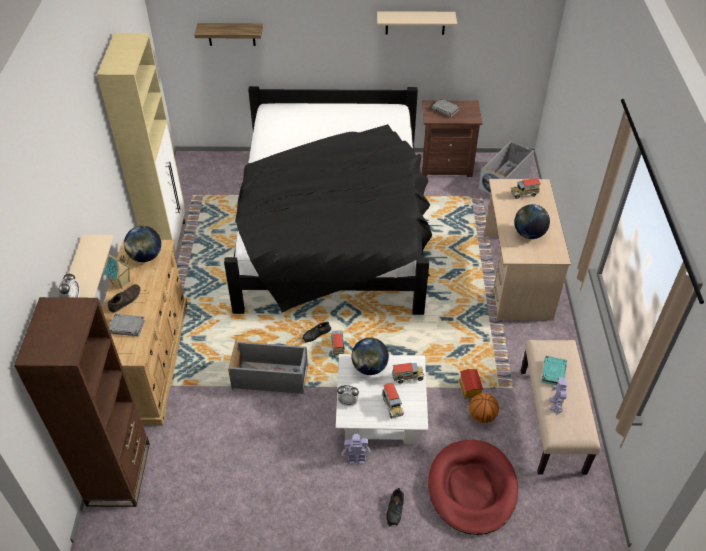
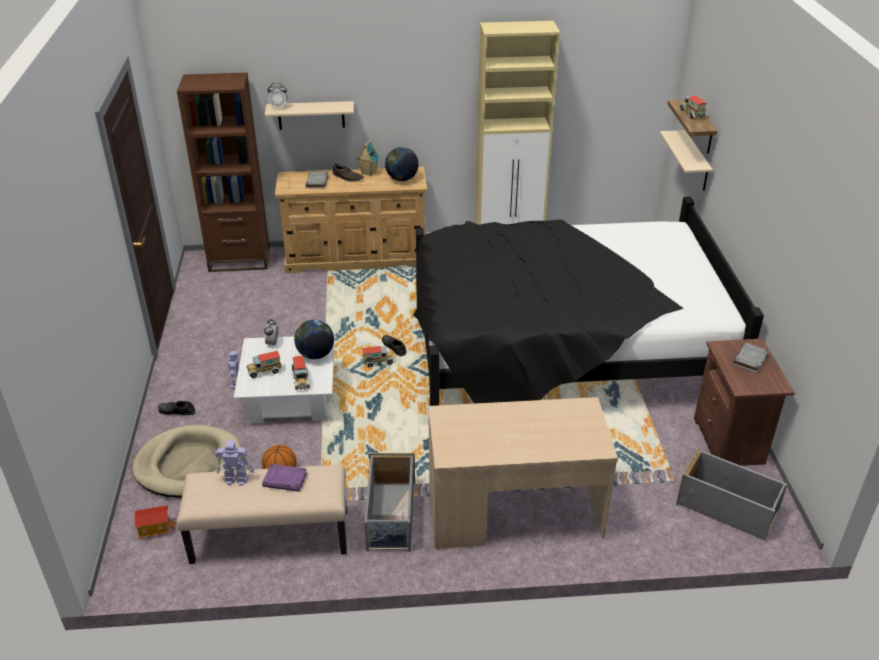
camera: 85 degrees right, 10 degrees down
grey storage box [228,340,308,394] -> grey storage box moved to [364,453,415,552]
beige shelf [377,11,457,35] -> beige shelf moved to [660,130,713,191]
red dog bed [428,440,518,535] -> beige dog bed [132,425,242,498]
toy house [459,369,483,399] -> toy house moved to [134,505,175,538]
toy truck [511,178,541,199] -> toy truck moved to [680,95,707,119]
globe [514,204,550,239] -> none
turquoise book [541,356,567,385] -> purple book [262,464,307,492]

